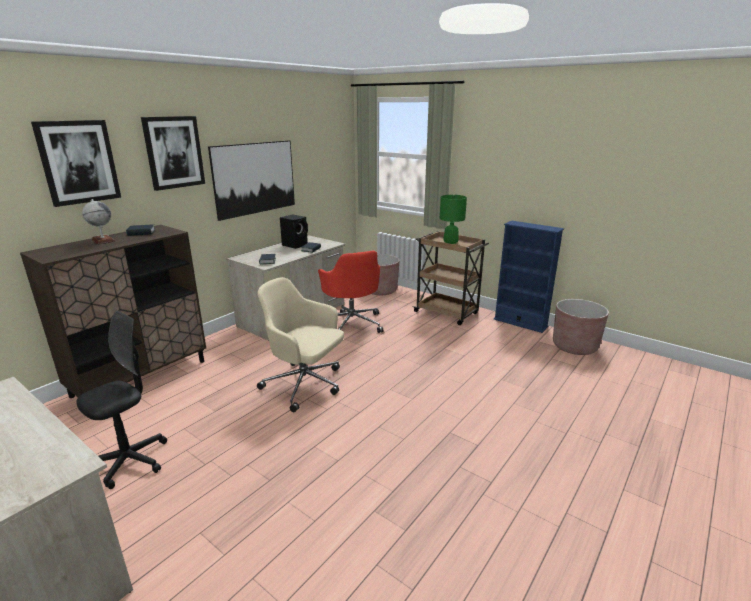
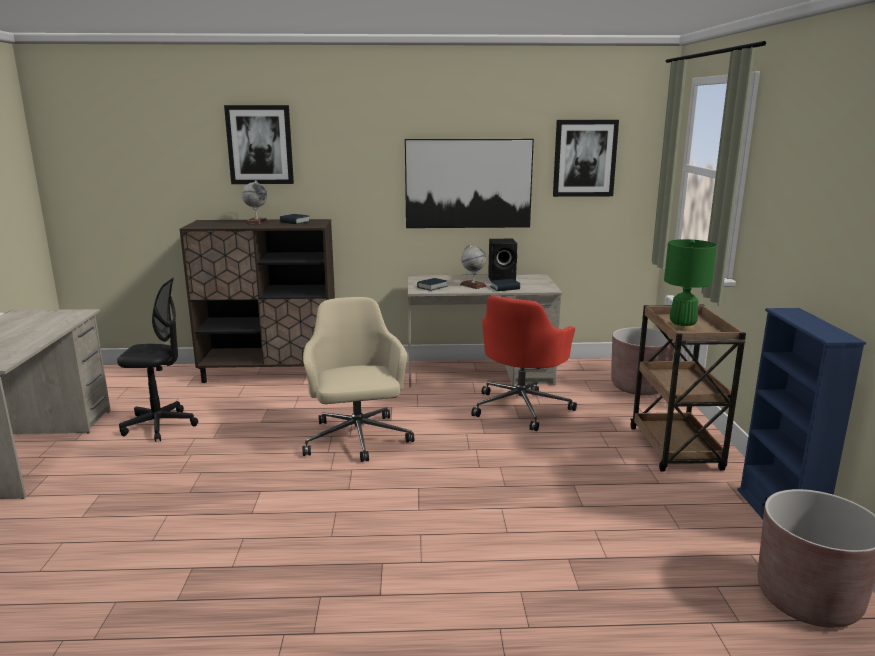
camera: 50 degrees right, 5 degrees down
picture [141,116,205,191] -> picture moved to [553,120,619,197]
none -> globe [460,245,487,289]

